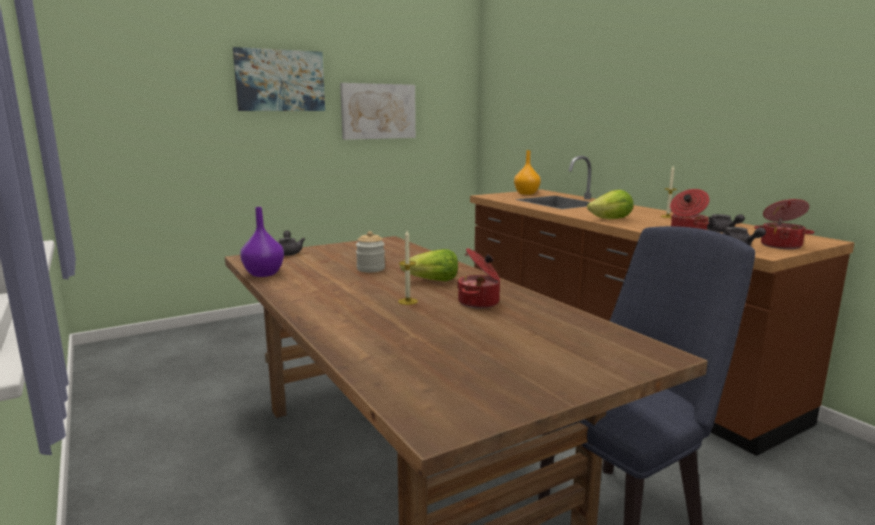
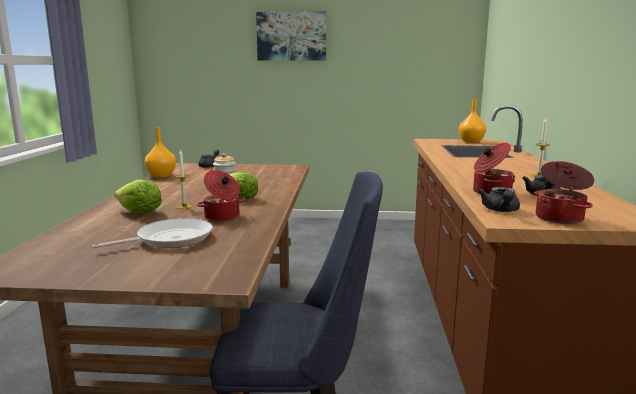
camera: 35 degrees right, 0 degrees up
purple vase [240,207,284,277] -> orange vase [145,127,176,178]
picture [340,83,416,140] -> none
lettuce [587,190,633,219] -> lettuce moved to [114,180,162,213]
none -> frying pan [92,218,213,248]

